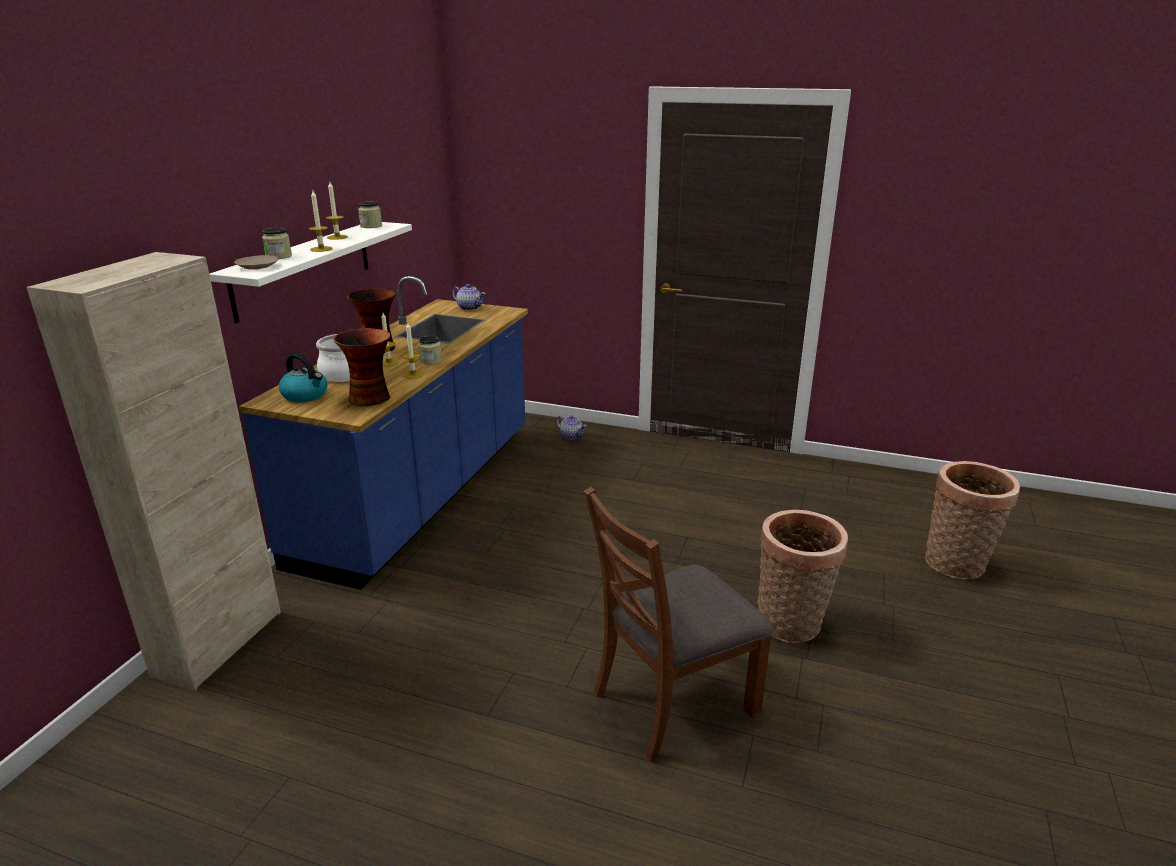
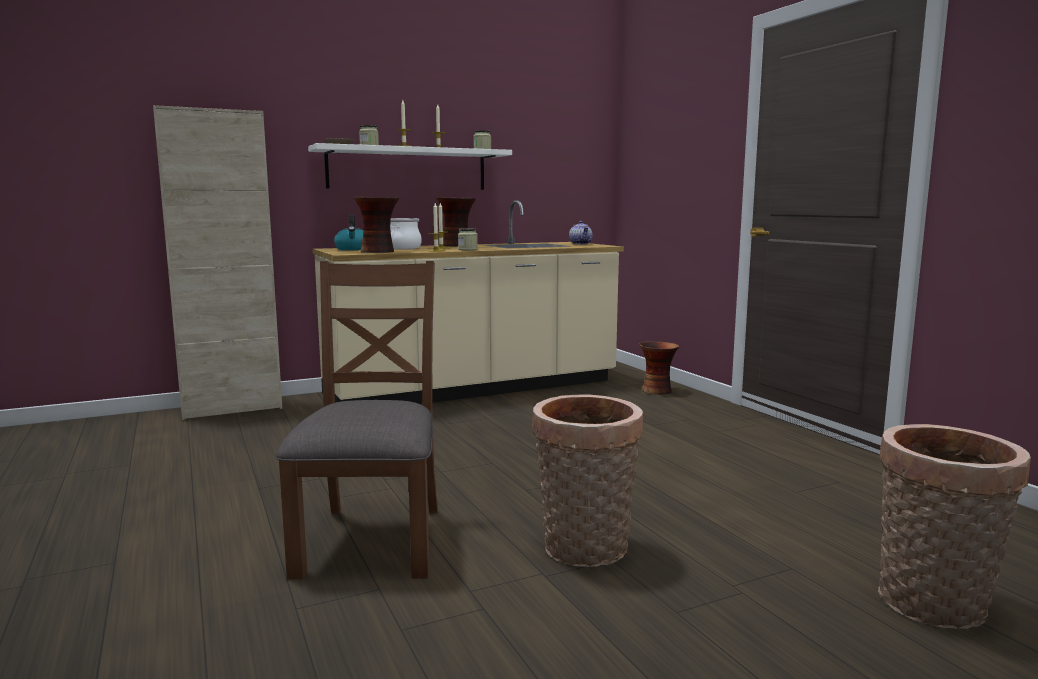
camera: 45 degrees right, 15 degrees down
blue counter [239,276,528,590] -> beige counter [312,200,624,404]
teapot [556,415,587,439] -> vase [639,341,679,395]
brown chair [584,486,774,762] -> brown chair turned 75 degrees clockwise [276,261,438,579]

